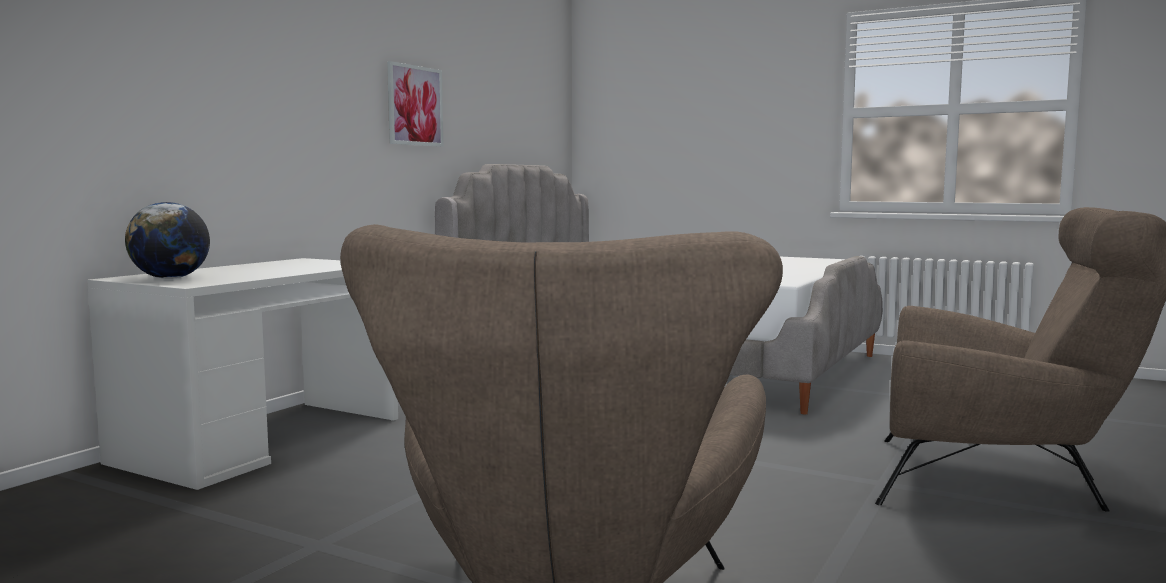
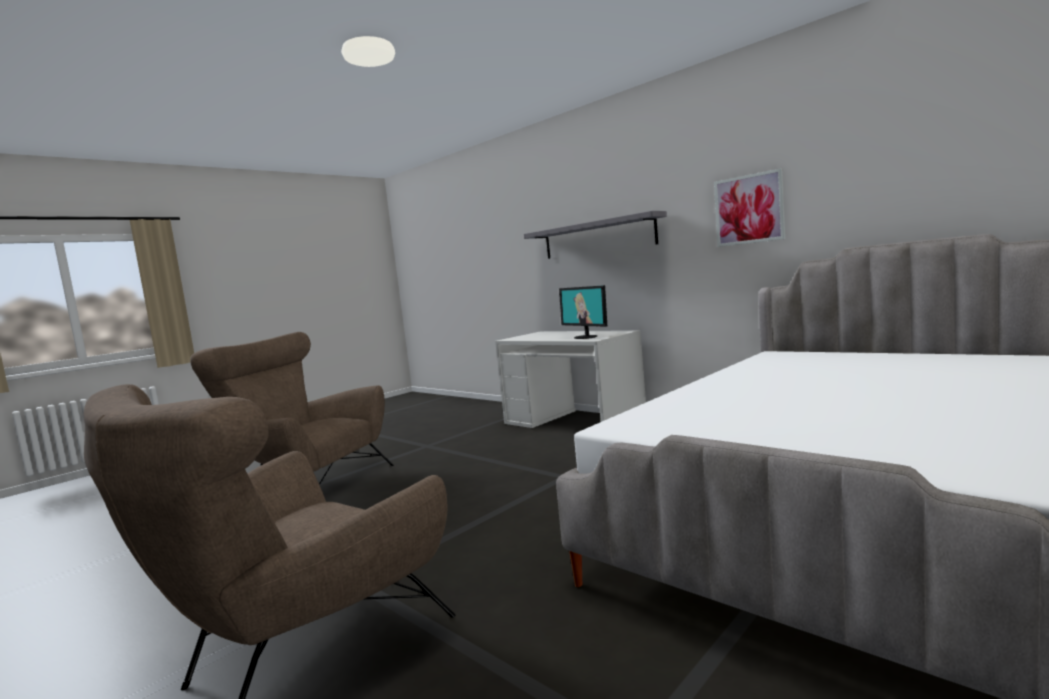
camera: 105 degrees right, 0 degrees up
globe [125,202,210,279] -> none
none -> grey shelf [524,211,667,259]
none -> monitor [559,285,607,339]

